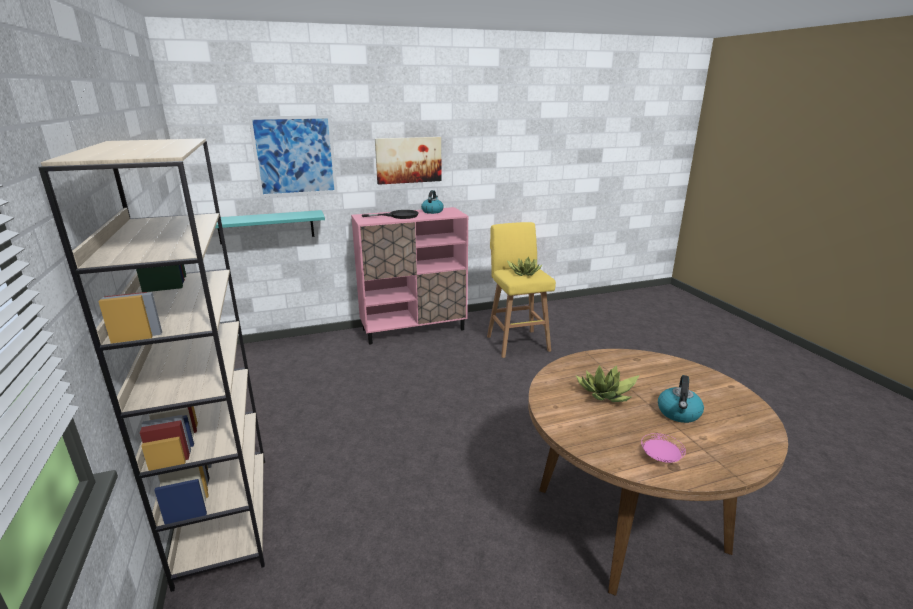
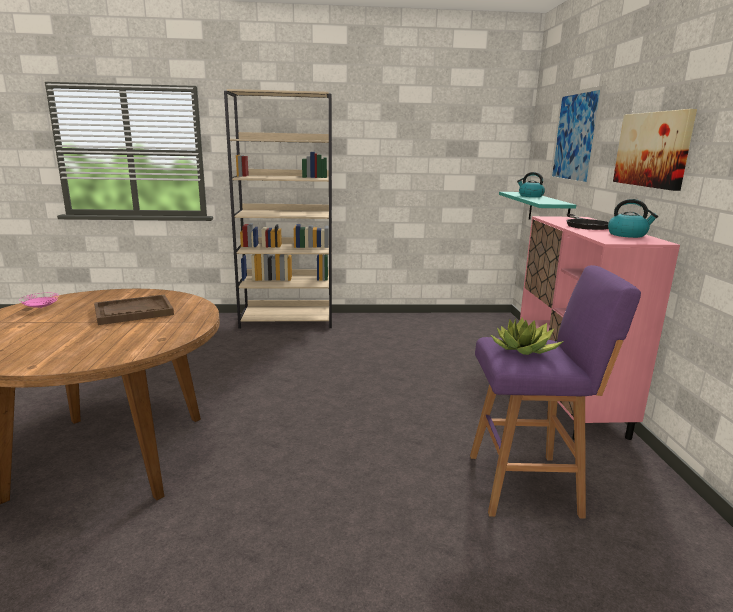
camera: 105 degrees right, 5 degrees down
yellow stool [487,222,556,358] -> purple stool [470,265,641,519]
potted plant [576,365,639,402] -> brown tray [94,295,174,325]
kettle [658,375,704,423] -> kettle moved to [517,172,545,197]

